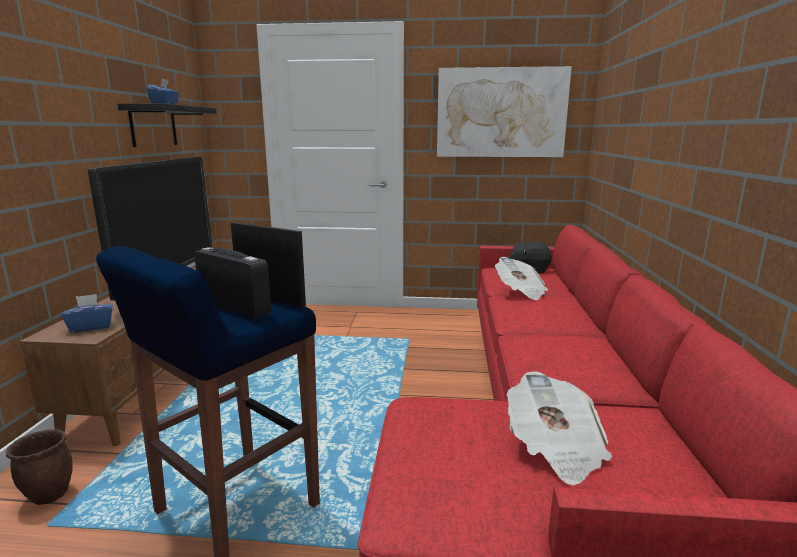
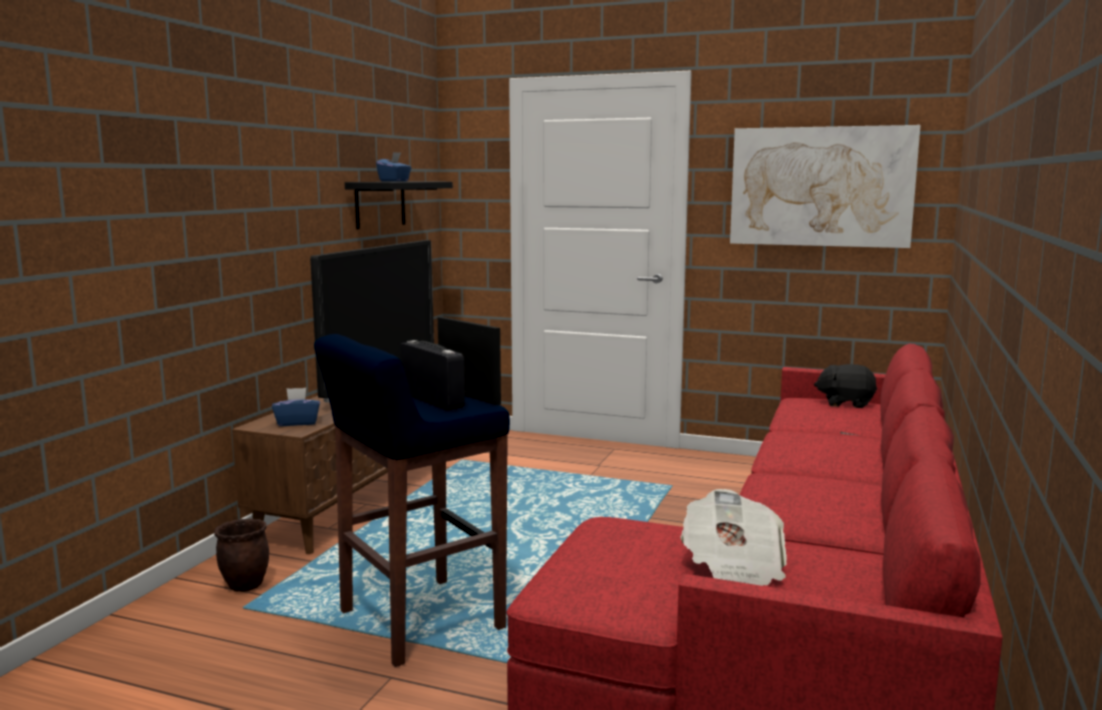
camera: 15 degrees right, 5 degrees down
newspaper [495,257,548,300] -> none

